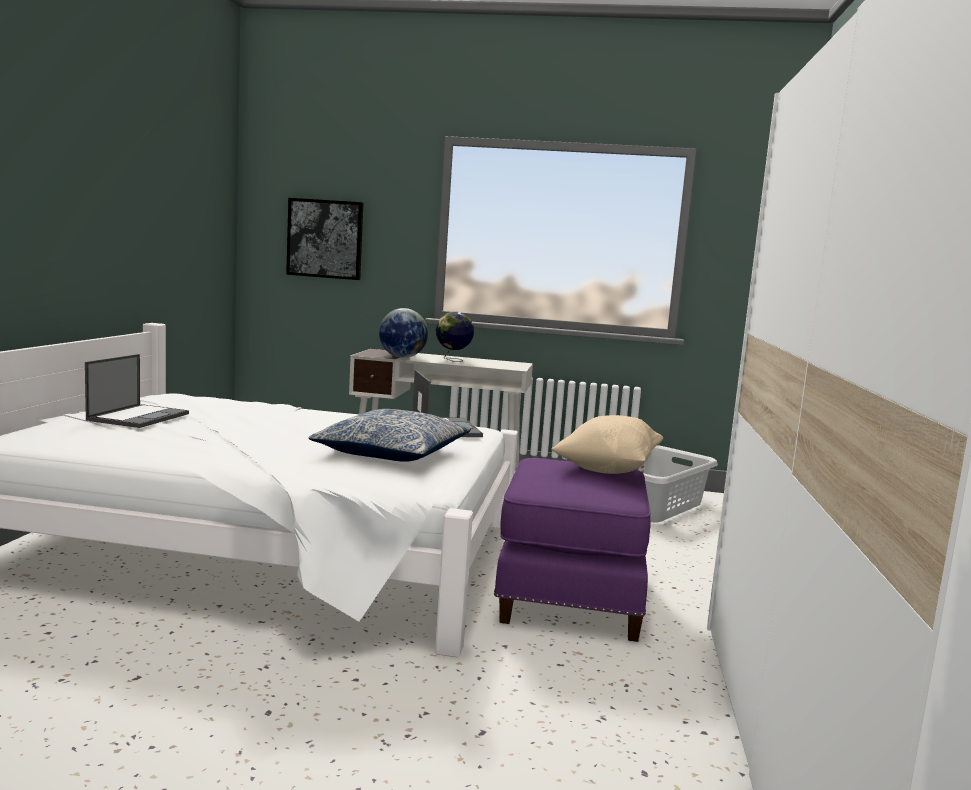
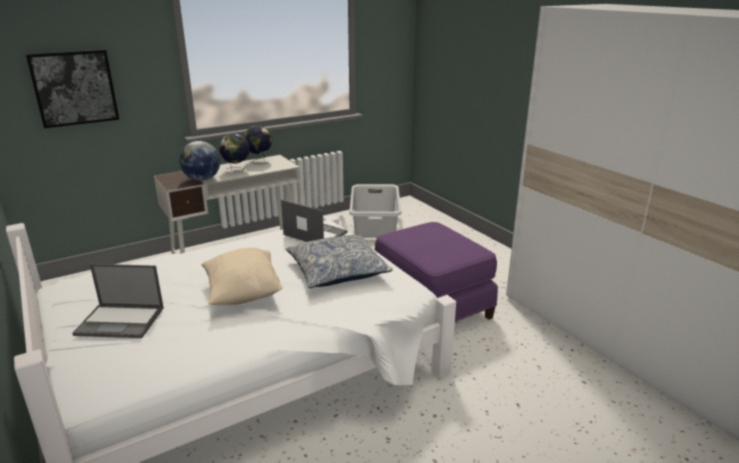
camera: 40 degrees left, 15 degrees up
laptop [85,354,189,428] -> laptop turned 120 degrees clockwise [72,264,164,338]
beige pillow [551,415,663,474] -> beige pillow moved to [201,248,283,305]
none -> globe [244,125,272,164]

